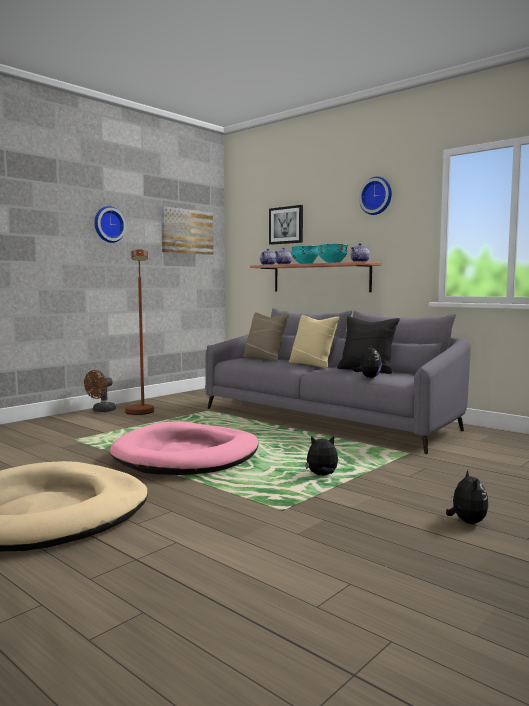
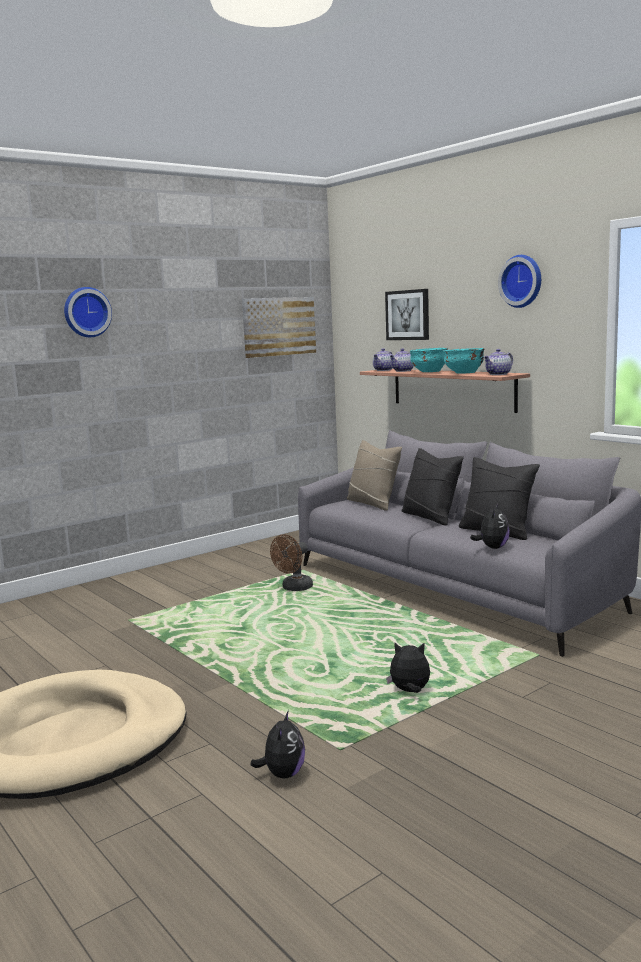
camera: 10 degrees right, 5 degrees up
brown fan [84,370,116,412] -> brown fan moved to [270,534,313,591]
wall clock [94,206,126,243] -> wall clock moved to [64,287,112,337]
pink dog bed [110,421,259,475] -> none
brown floor lamp [125,249,154,415] -> none
beige pillow [289,315,340,368] -> black pillow [401,448,464,525]
plush toy [446,470,489,524] -> plush toy moved to [250,710,305,778]

